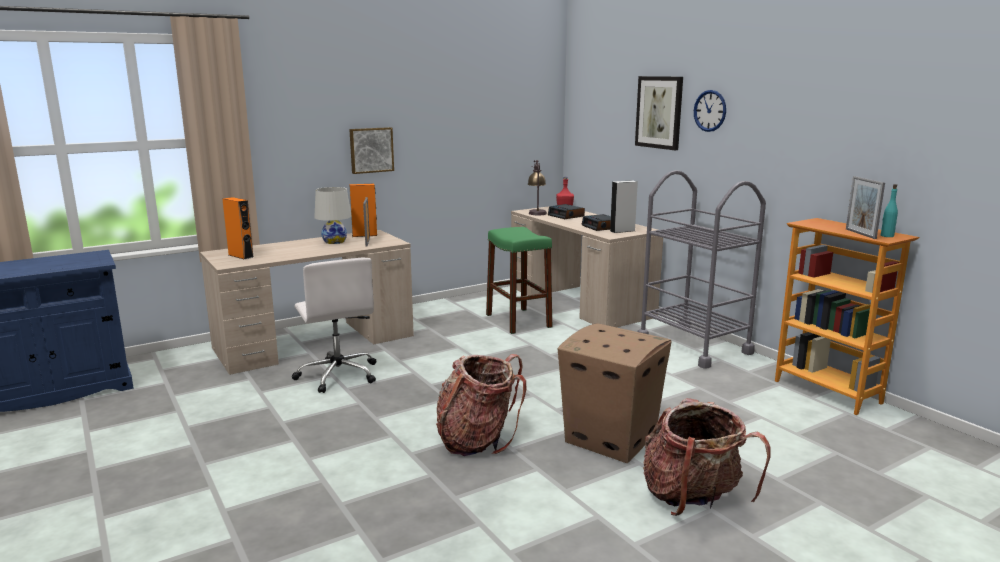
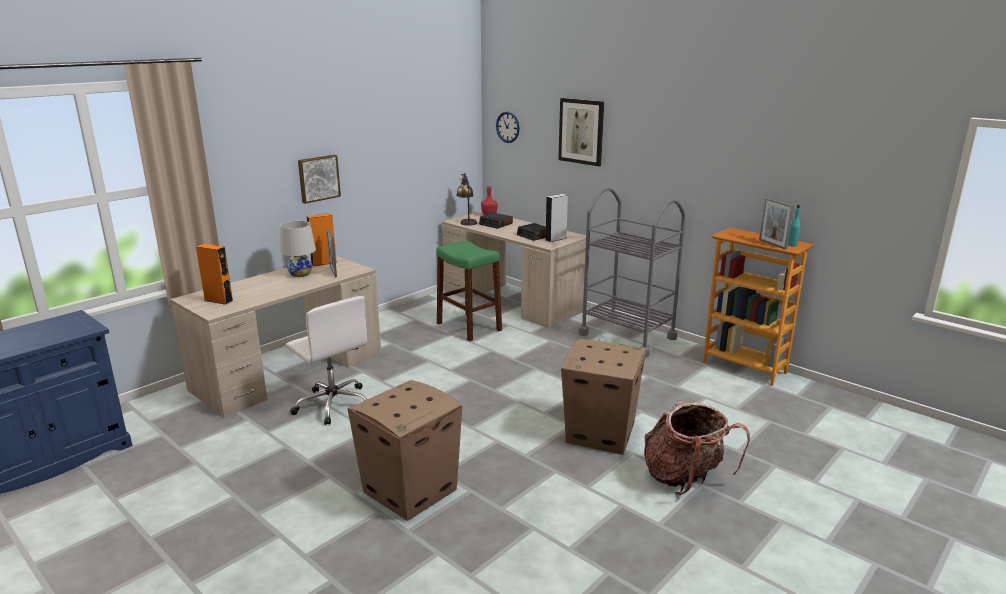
camera: 15 degrees left, 5 degrees up
backpack [436,354,526,456] -> none
wall clock [694,90,726,132] -> wall clock moved to [496,112,520,143]
none -> cardboard box [347,380,462,521]

